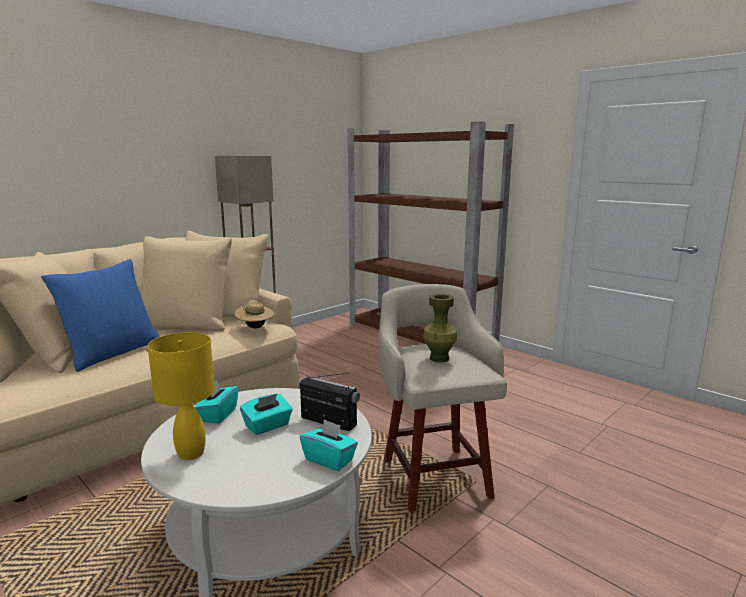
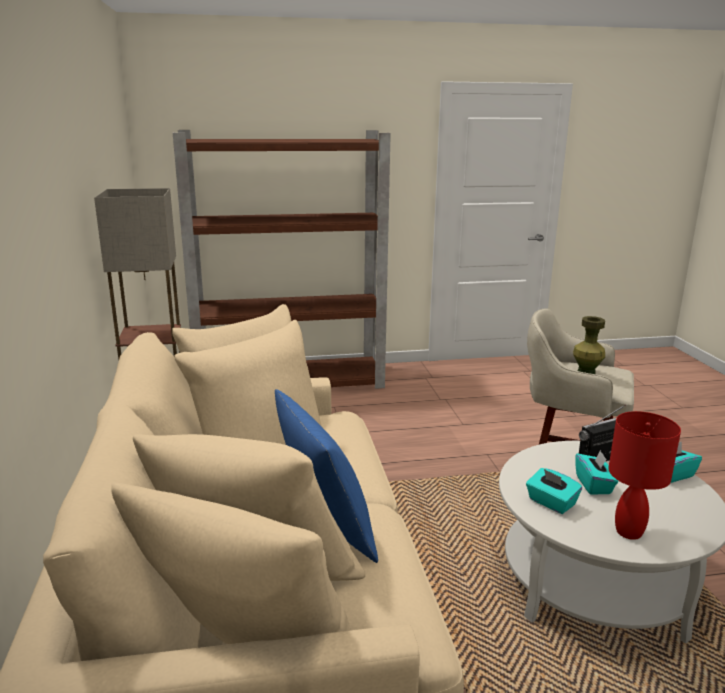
camera: 55 degrees left, 5 degrees up
yellow table lamp [148,332,215,460] -> red table lamp [608,411,681,540]
beige hat [235,302,274,328] -> none

